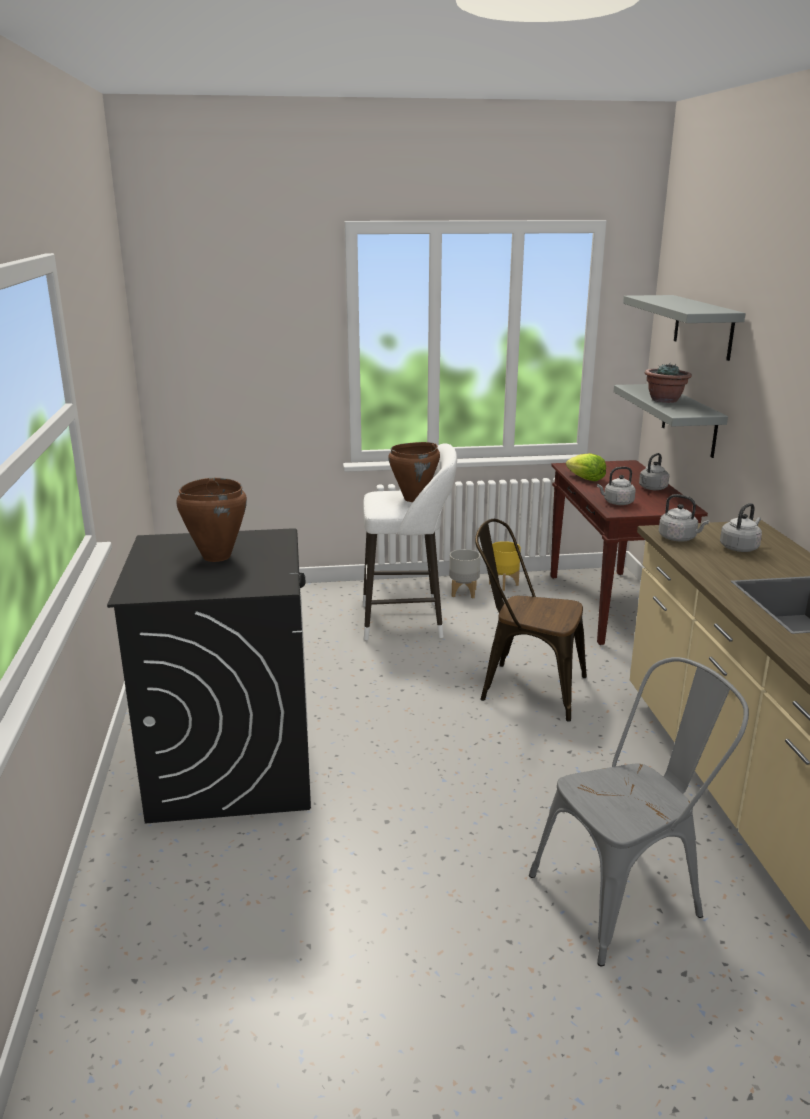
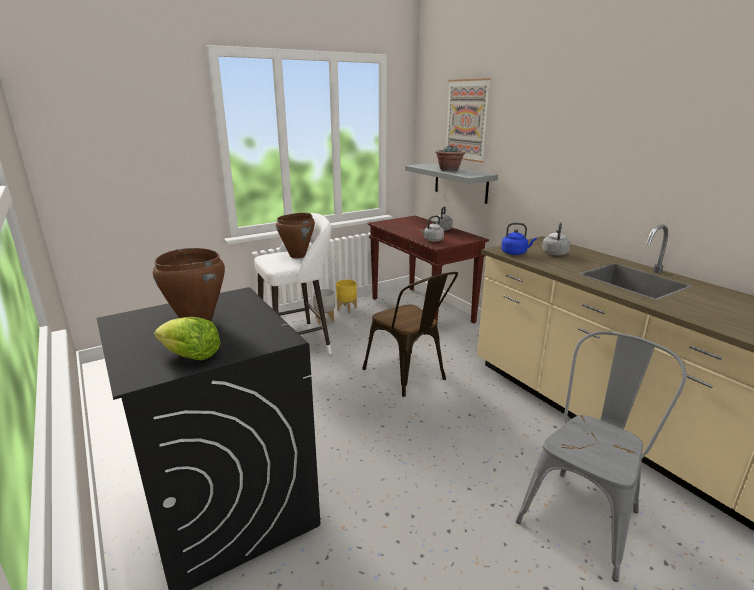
camera: 25 degrees left, 0 degrees up
brown chair [475,519,587,722] -> brown chair turned 120 degrees counterclockwise [363,272,458,397]
lettuce [566,453,606,481] -> lettuce moved to [154,317,221,361]
grey shelf [623,295,746,361] -> picture [446,78,491,162]
grey kettle [659,494,709,541] -> blue kettle [501,223,537,255]

